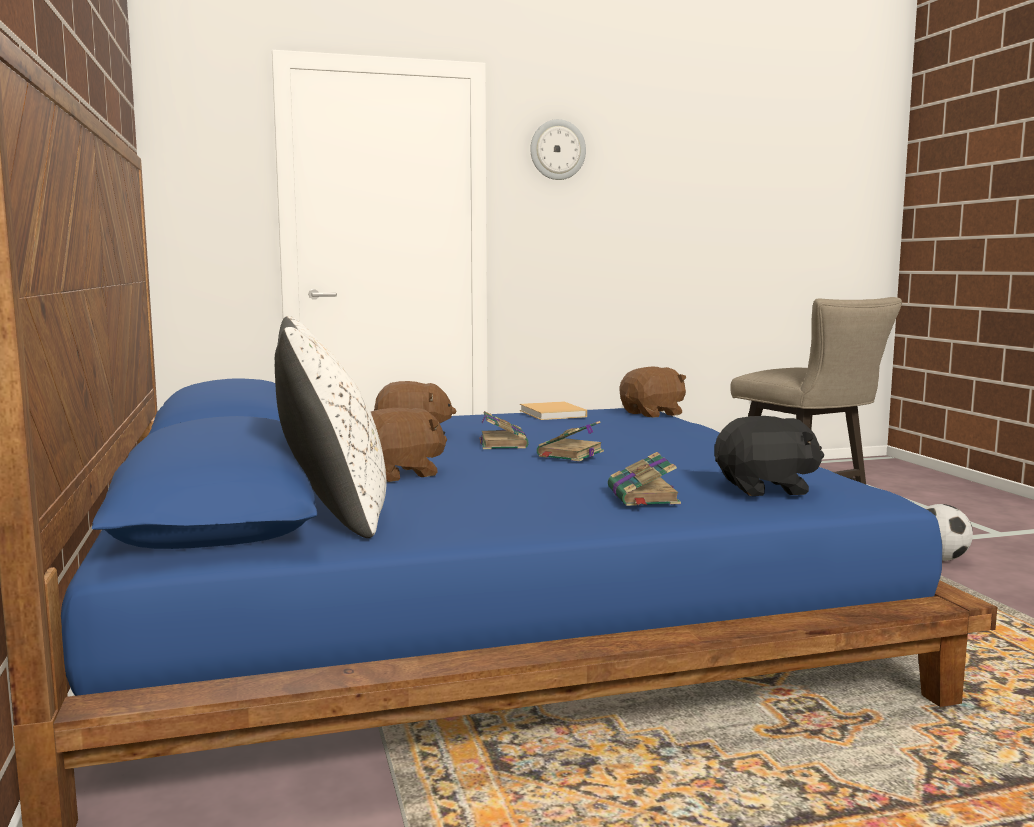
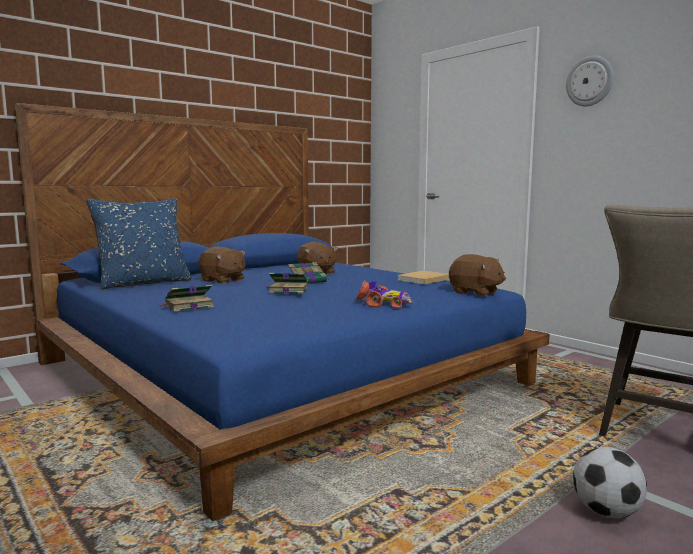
camera: 65 degrees right, 0 degrees up
white pillow [275,316,387,538] -> blue pillow [86,198,191,289]
black plush toy [714,416,824,496] -> none
none -> toy car [356,281,414,309]

